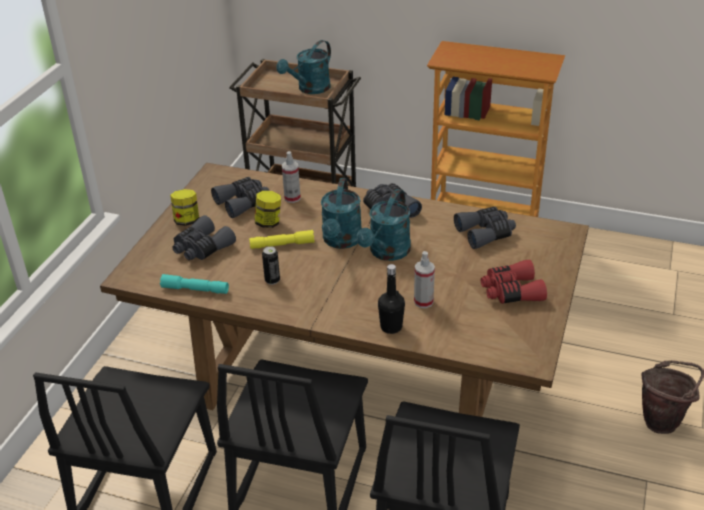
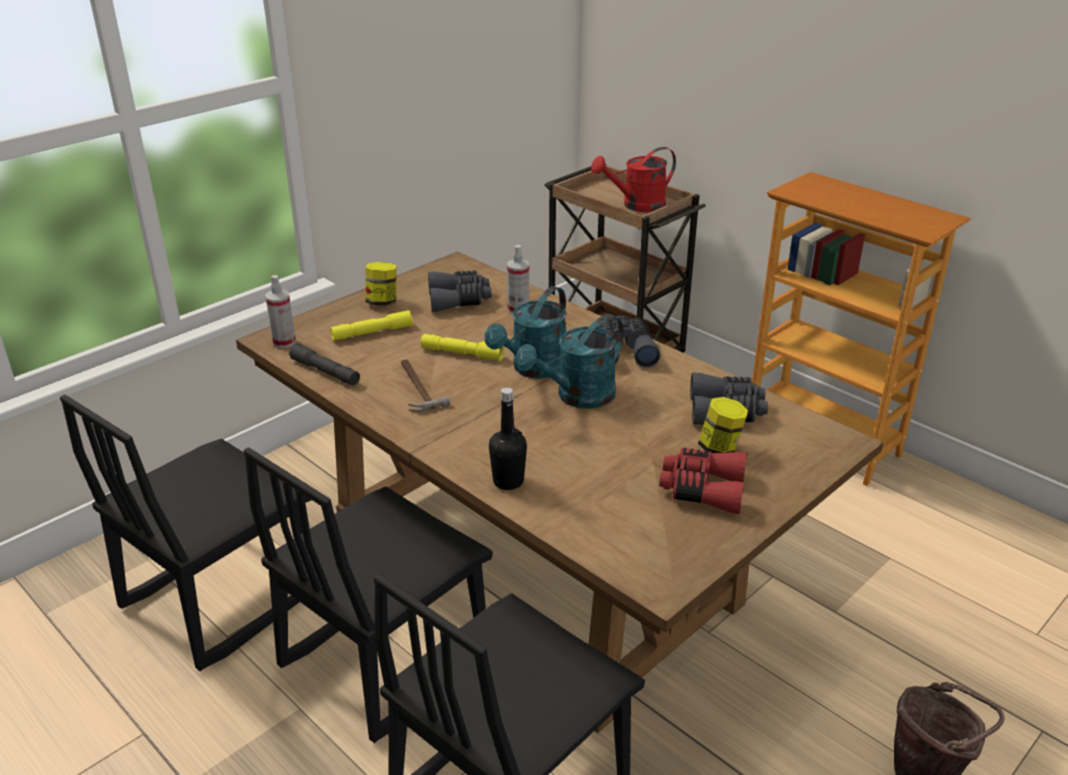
camera: 25 degrees right, 5 degrees down
turquoise flashlight [160,274,229,294] -> grey flashlight [289,343,360,386]
grey binoculars [172,215,236,260] -> yellow flashlight [330,310,413,341]
jar [255,191,281,228] -> jar moved to [698,397,748,453]
can [262,246,280,285] -> hammer [401,359,450,412]
turquoise watering can [277,40,331,94] -> red watering can [591,147,676,212]
spray bottle [414,251,435,308] -> spray bottle moved to [265,275,296,348]

